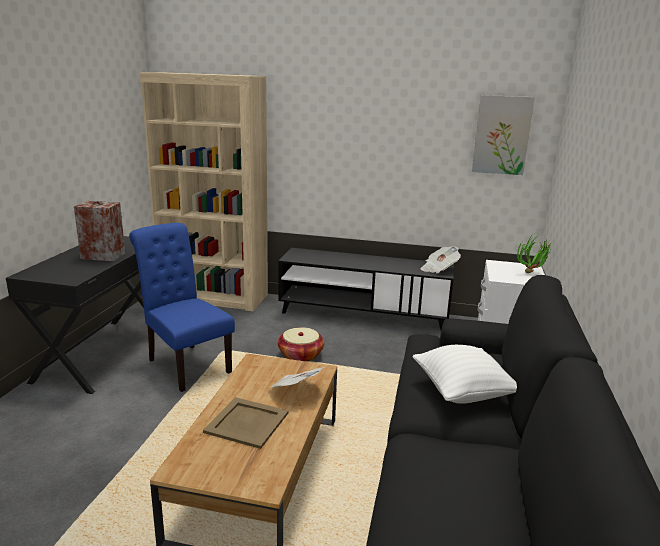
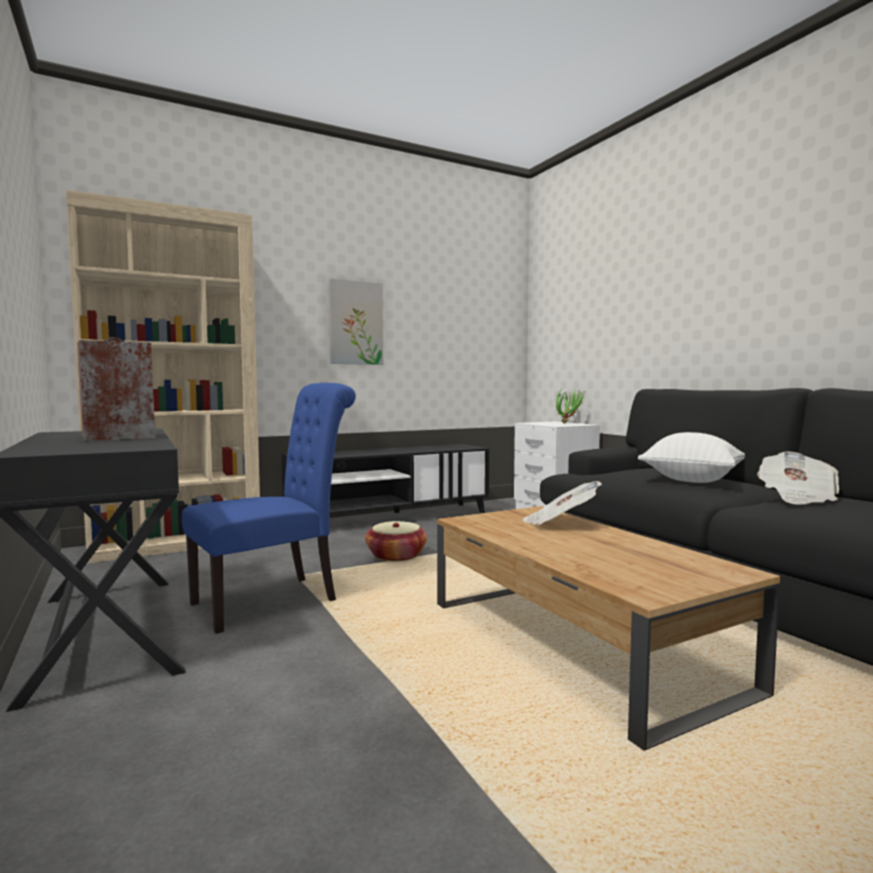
camera: 40 degrees left, 15 degrees down
blue chair [129,223,235,392] -> blue chair turned 135 degrees clockwise [182,383,356,634]
beige tray [203,397,289,449] -> none
newspaper [420,246,461,273] -> newspaper moved to [757,452,839,505]
picture [472,95,535,175] -> picture moved to [329,279,383,365]

